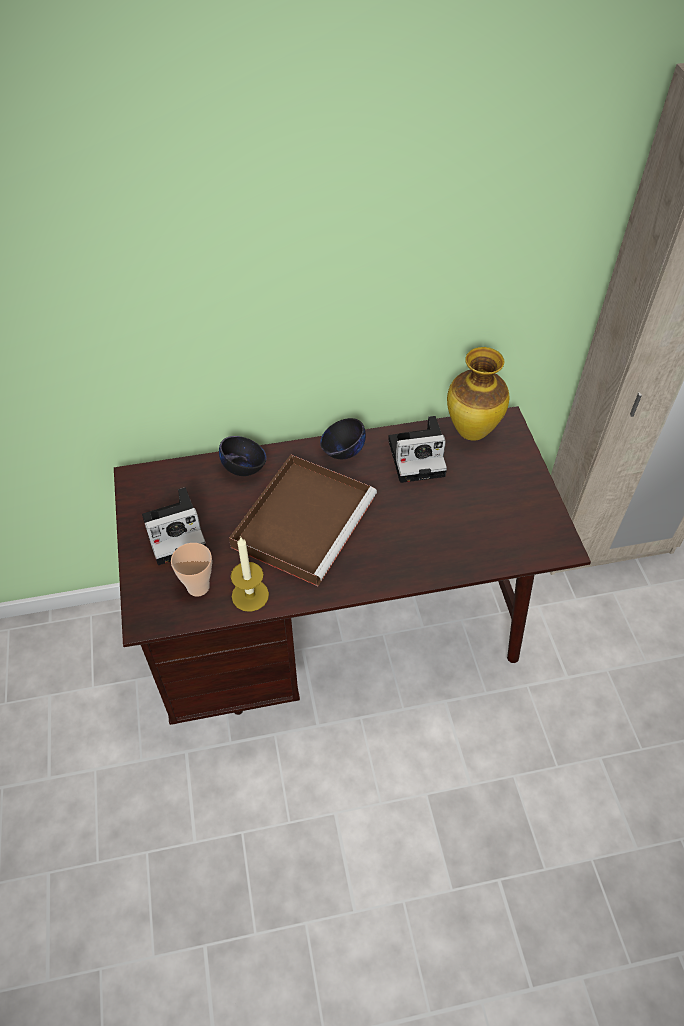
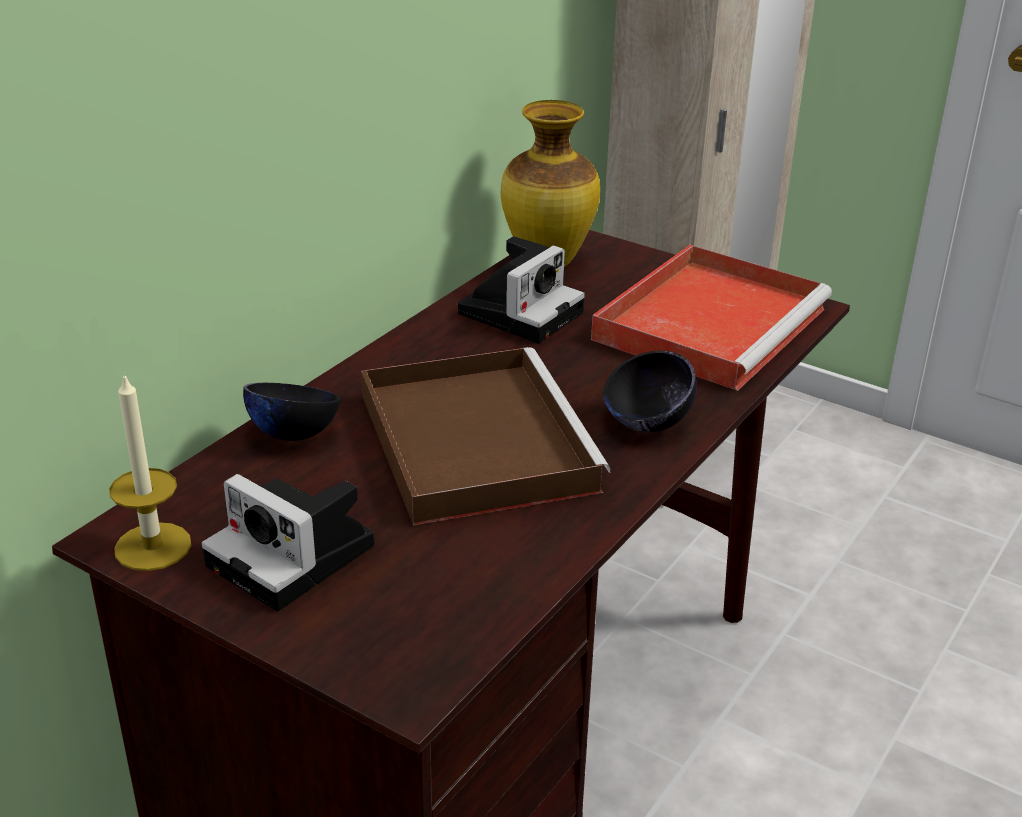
camera: 45 degrees left, 20 degrees down
camera [142,488,206,565] -> camera turned 105 degrees clockwise [202,474,374,611]
cup [171,543,212,597] -> none
candle [231,537,269,612] -> candle moved to [109,372,191,571]
black bowl [320,418,366,459] -> black bowl moved to [603,351,697,432]
none -> red tray [591,245,832,391]

